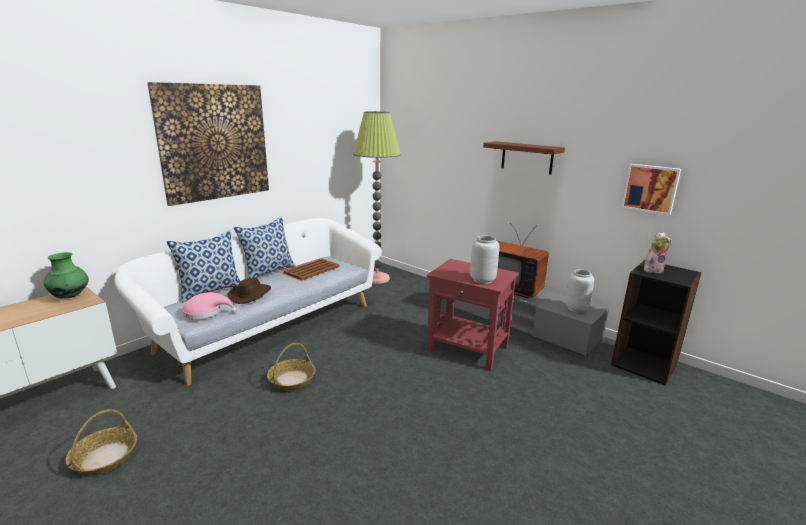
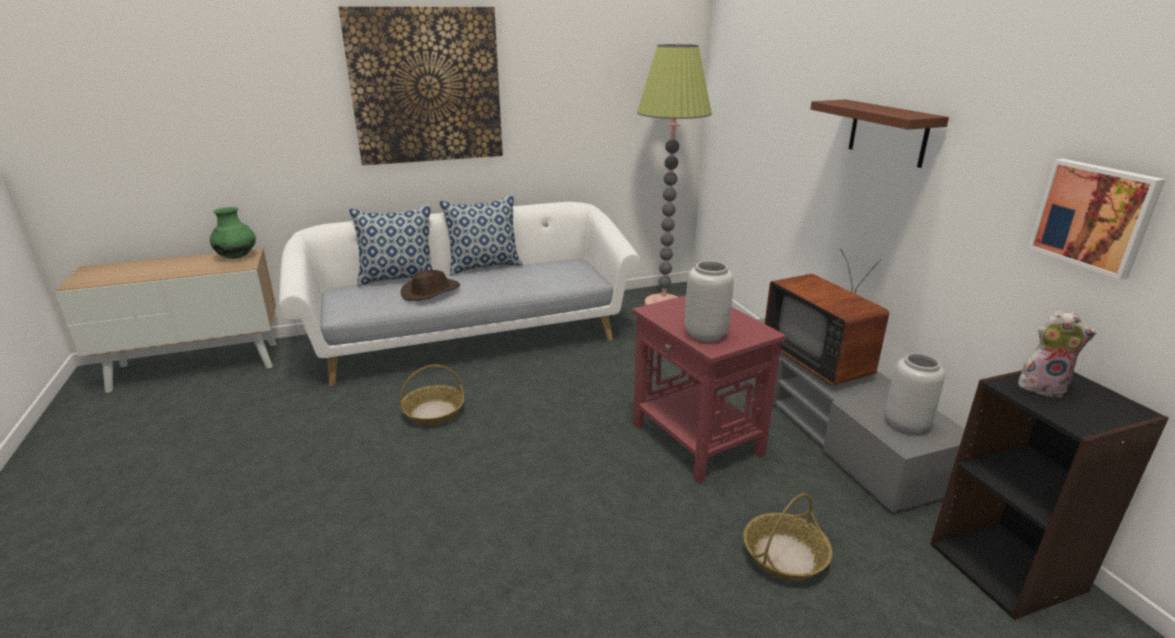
camera: 30 degrees right, 5 degrees up
basket [65,409,137,475] -> basket moved to [743,493,832,581]
pink hat [182,292,237,320] -> none
brown tray [284,258,339,280] -> none

